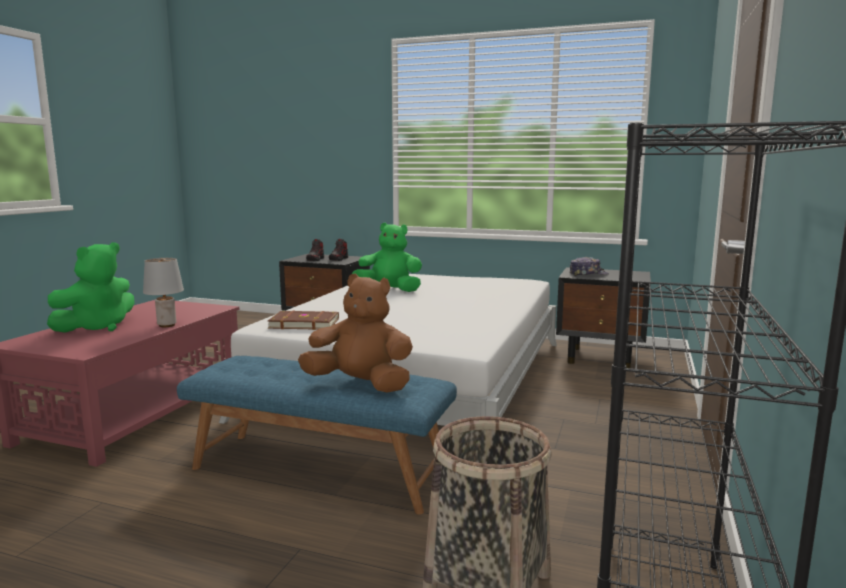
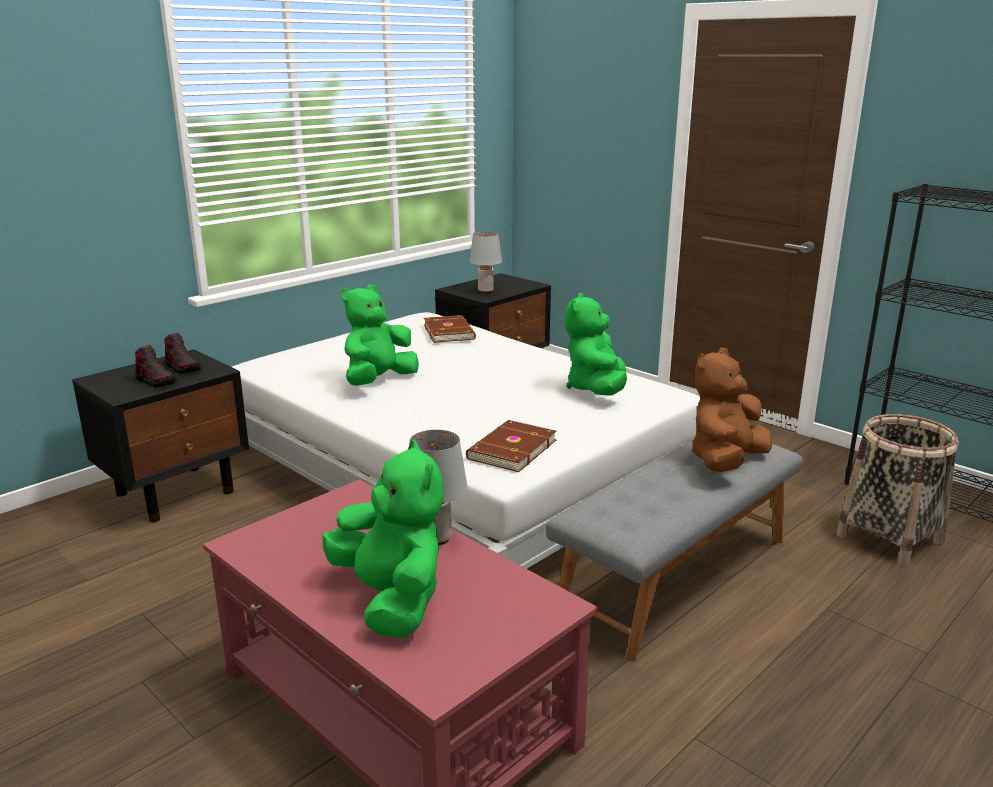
camera: 65 degrees left, 10 degrees up
blue bench [177,356,457,515] -> grey bench [546,439,803,661]
cap [570,257,609,276] -> grey table lamp [470,232,502,293]
none -> brown book [424,315,476,343]
none -> green plush toy [565,293,627,396]

